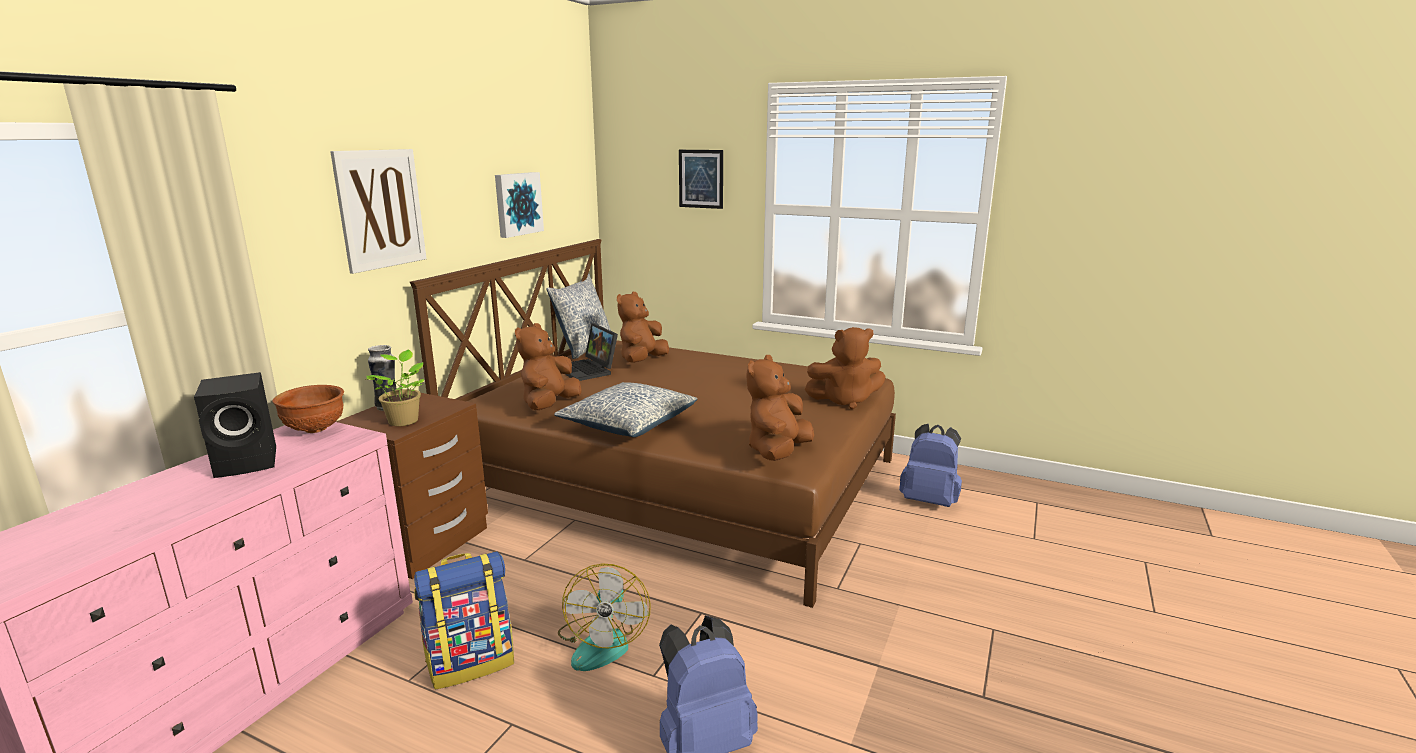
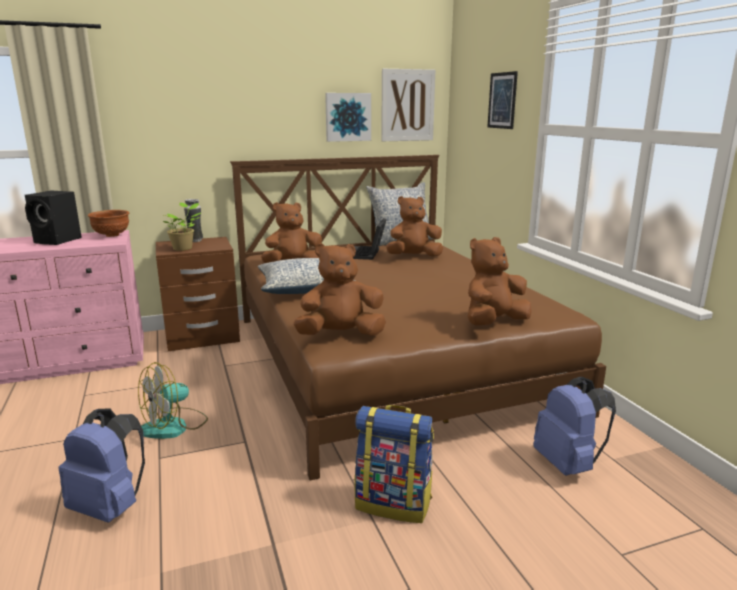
camera: 45 degrees right, 0 degrees up
picture [330,149,427,274] -> picture moved to [381,69,435,141]
backpack [414,551,514,690] -> backpack moved to [354,405,434,523]
brown plush toy [804,327,885,409] -> brown plush toy turned 105 degrees clockwise [467,237,532,326]

